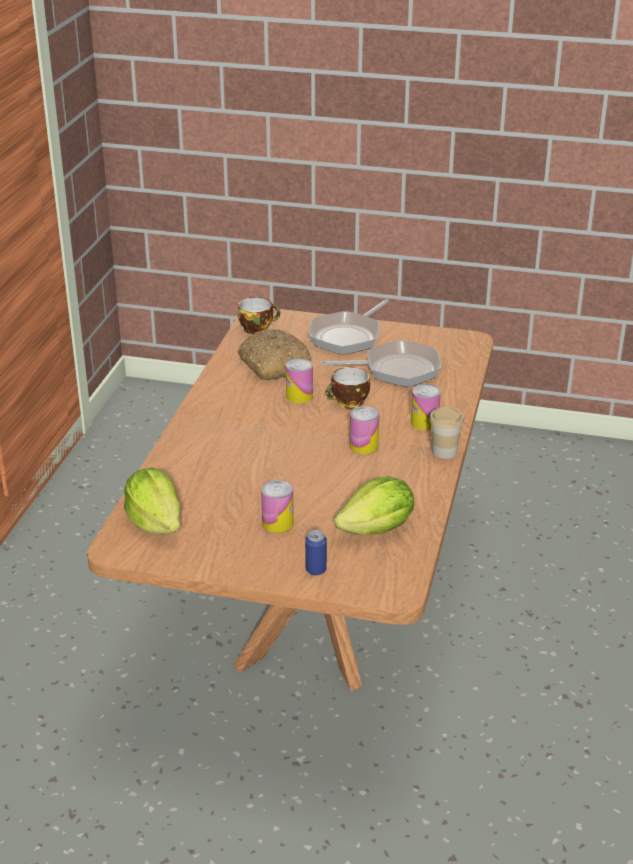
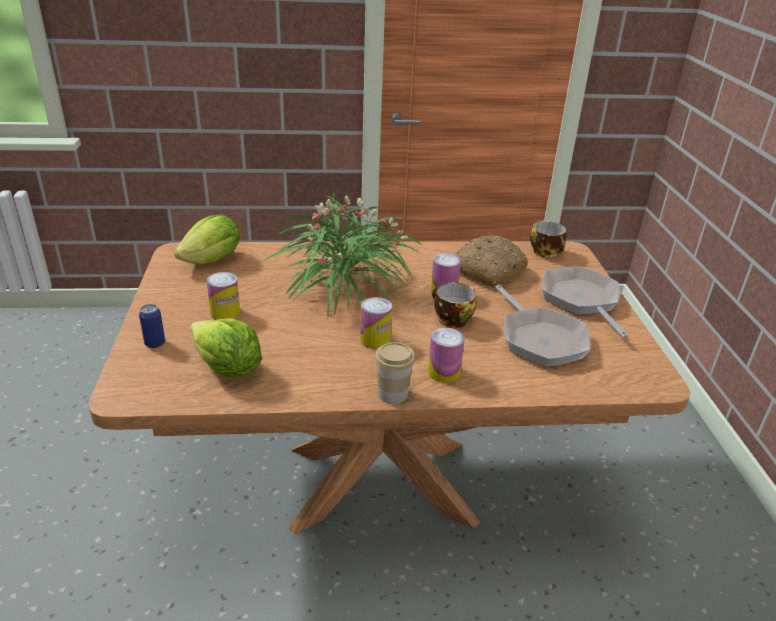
camera: 70 degrees right, 0 degrees up
frying pan [309,299,389,355] -> frying pan turned 60 degrees clockwise [542,266,628,338]
none -> potted plant [264,192,423,318]

